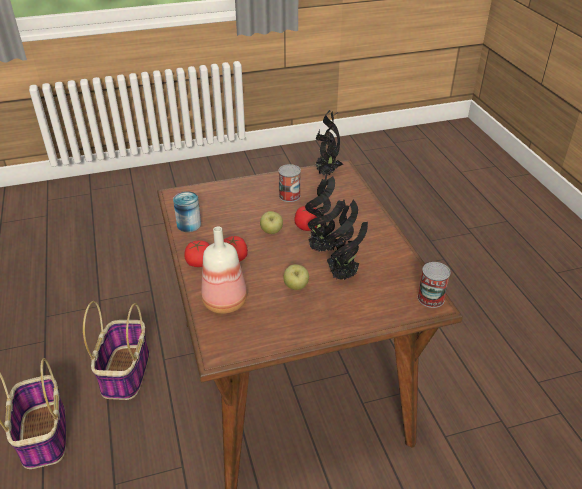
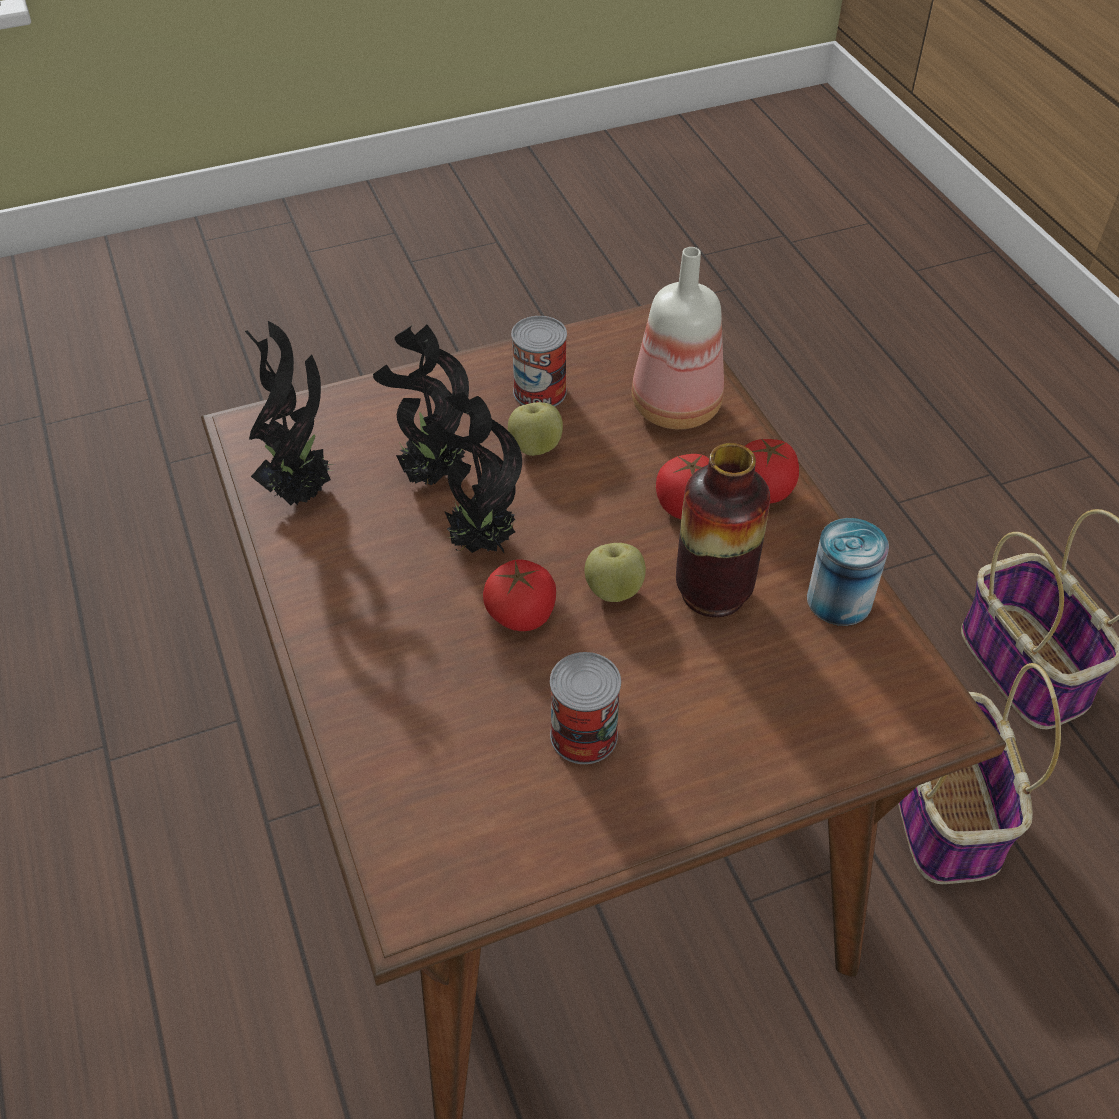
camera: 175 degrees right, 10 degrees up
potted plant [316,110,343,175] -> potted plant moved to [245,321,333,505]
can [418,262,451,308] -> can moved to [511,316,567,407]
none -> vase [676,443,771,617]

